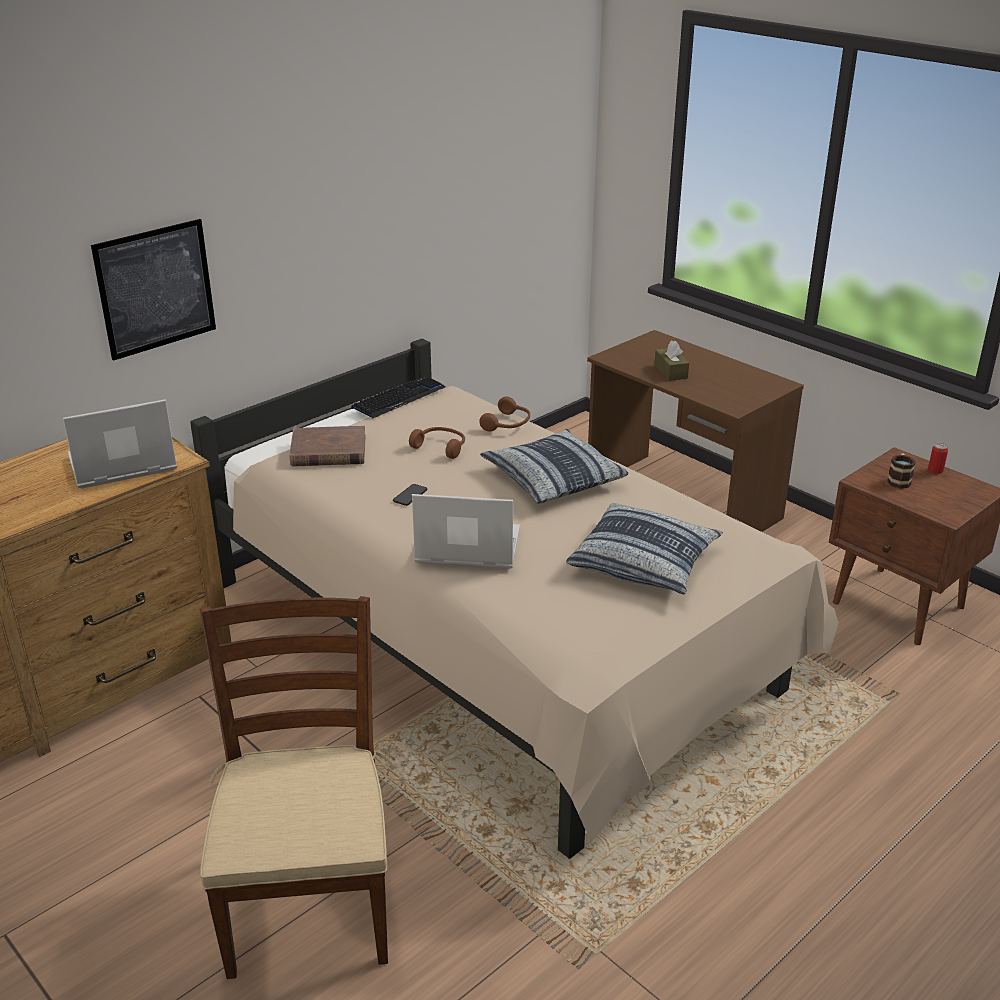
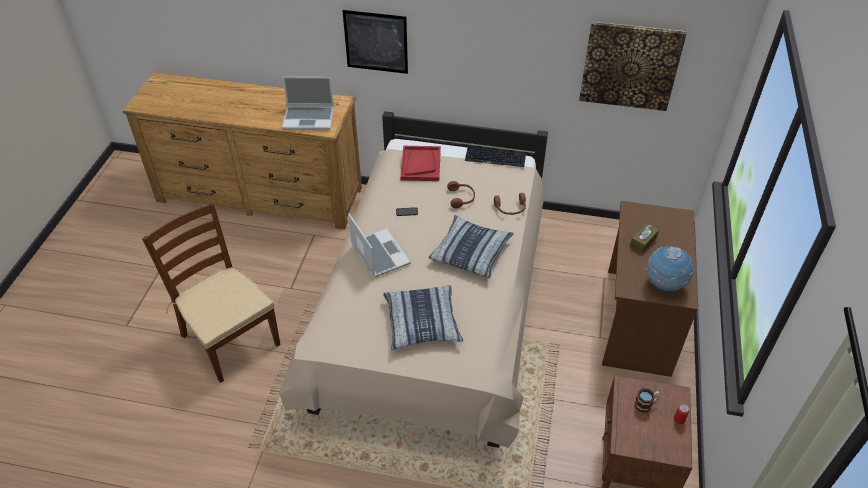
camera: 55 degrees right, 15 degrees up
laptop [63,399,177,488] -> laptop turned 150 degrees clockwise [282,77,334,130]
brown chair [200,596,395,979] -> brown chair turned 90 degrees counterclockwise [142,202,280,383]
brown book [289,426,366,467] -> red tray [400,146,441,181]
none -> picture [579,22,686,111]
none -> globe [646,246,694,292]

